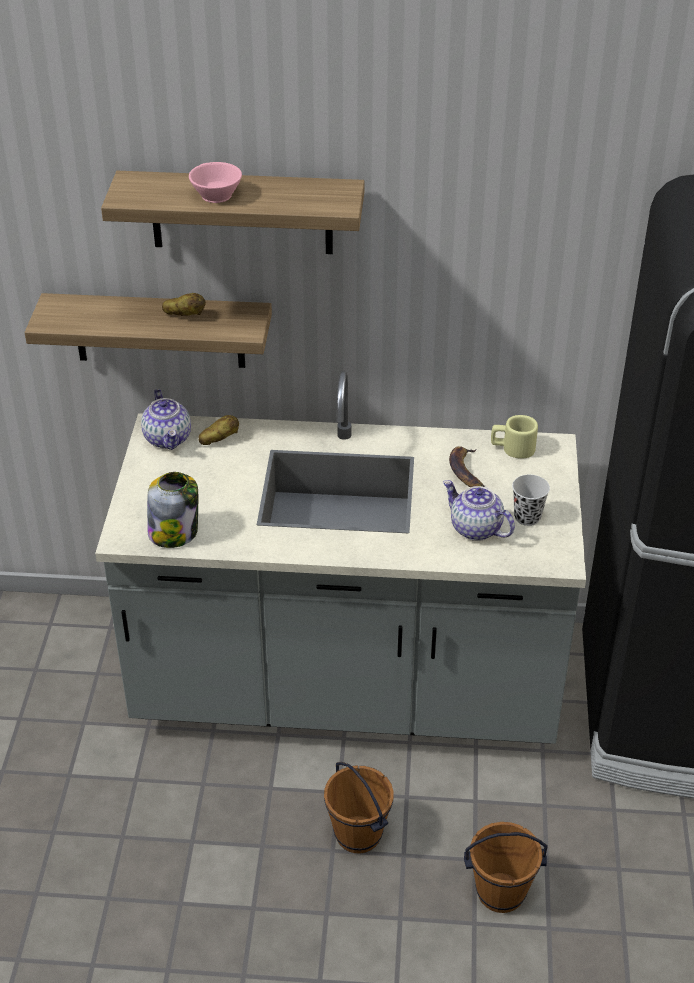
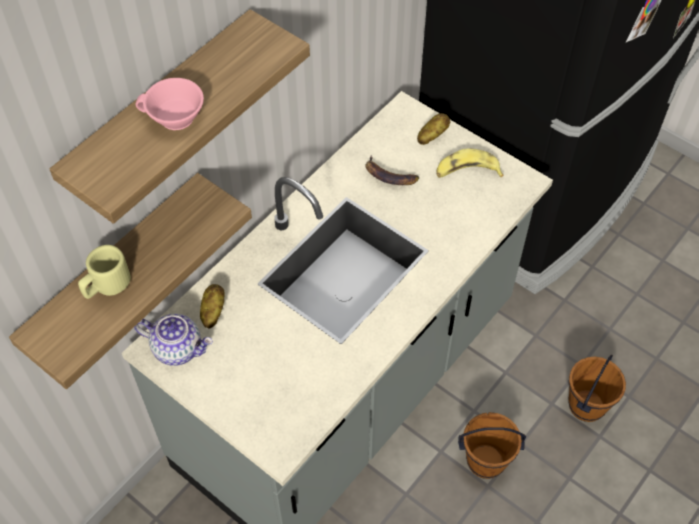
camera: 55 degrees left, 15 degrees up
jar [147,472,198,548] -> none
potato [162,293,206,316] -> potato moved to [417,113,450,145]
teapot [443,480,515,541] -> none
beige mug [491,415,538,459] -> beige mug moved to [78,245,131,299]
black cup [512,475,550,526] -> banana [436,149,504,178]

